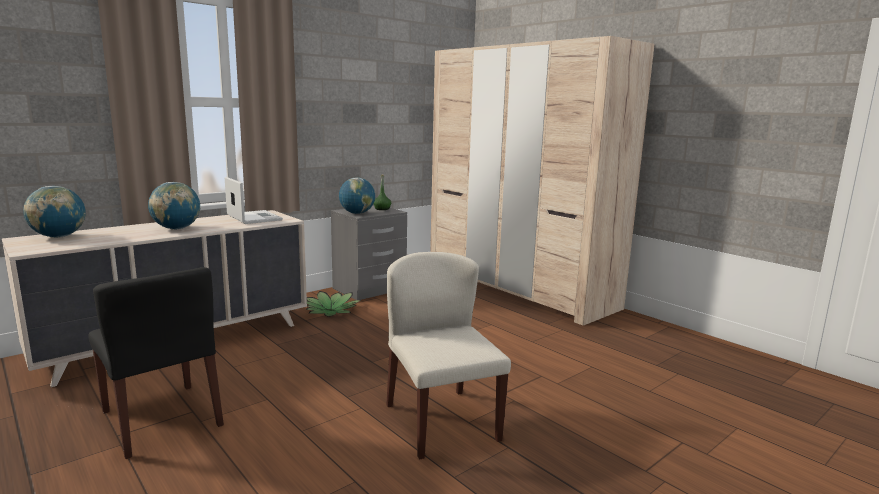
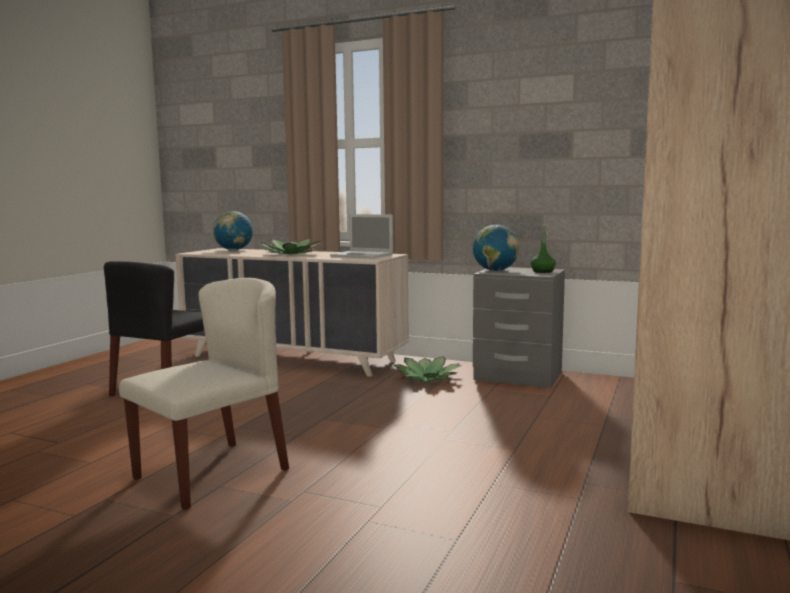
camera: 65 degrees right, 5 degrees down
globe [148,182,200,230] -> potted plant [260,238,320,254]
laptop [225,177,283,224] -> laptop turned 90 degrees clockwise [330,214,393,259]

